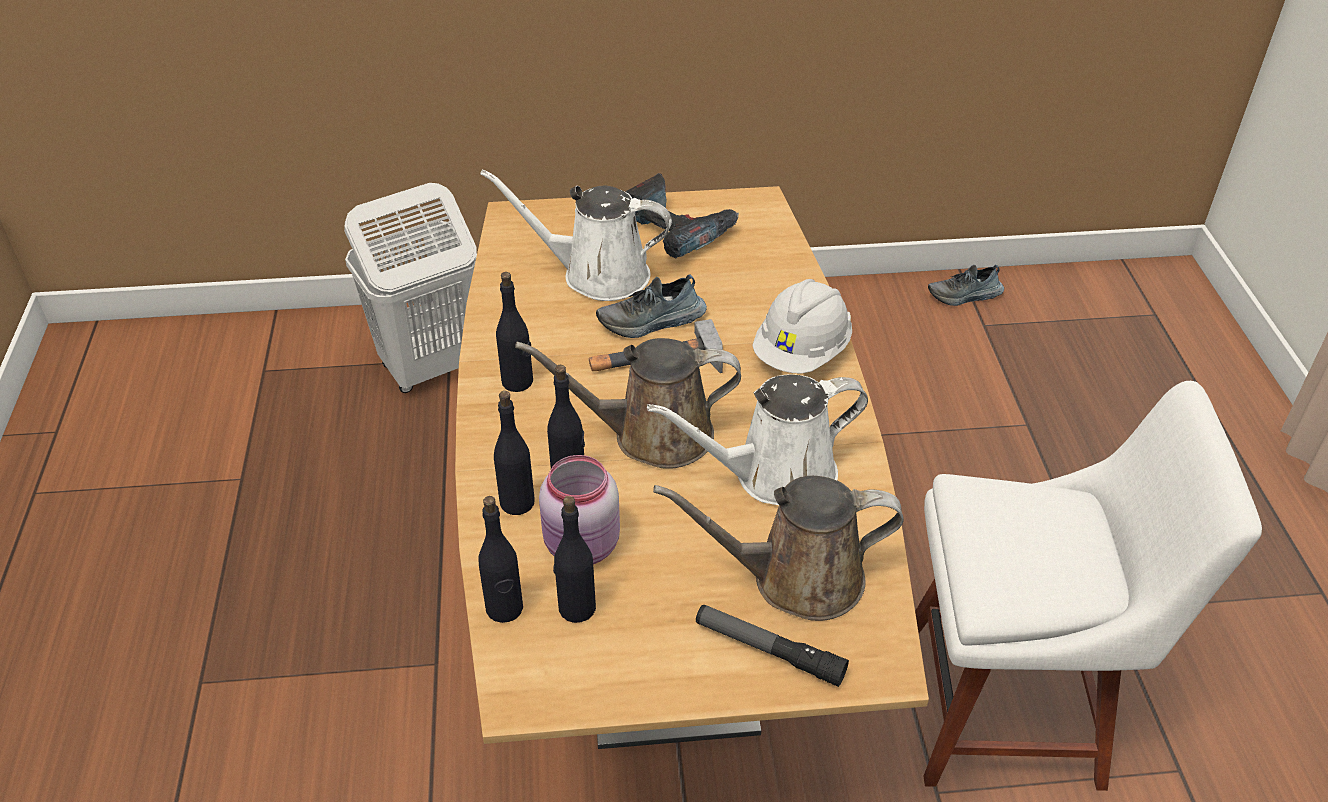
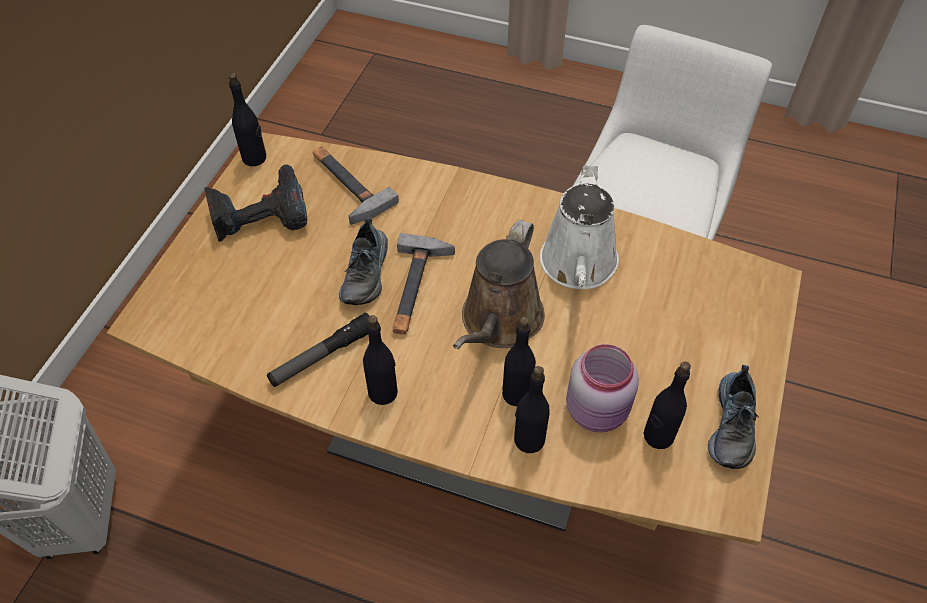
camera: 65 degrees left, 10 degrees up
black bottle [478,496,523,623] -> black bottle moved to [228,73,266,166]
white watering can [480,169,672,301] -> none
brown watering can [653,476,904,621] -> none
flashlight [696,605,849,687] -> flashlight moved to [267,313,369,387]
white hard hat [752,279,852,373] -> none
shoe [928,265,1004,306] -> shoe moved to [708,365,759,469]
none -> hammer [313,147,399,225]

